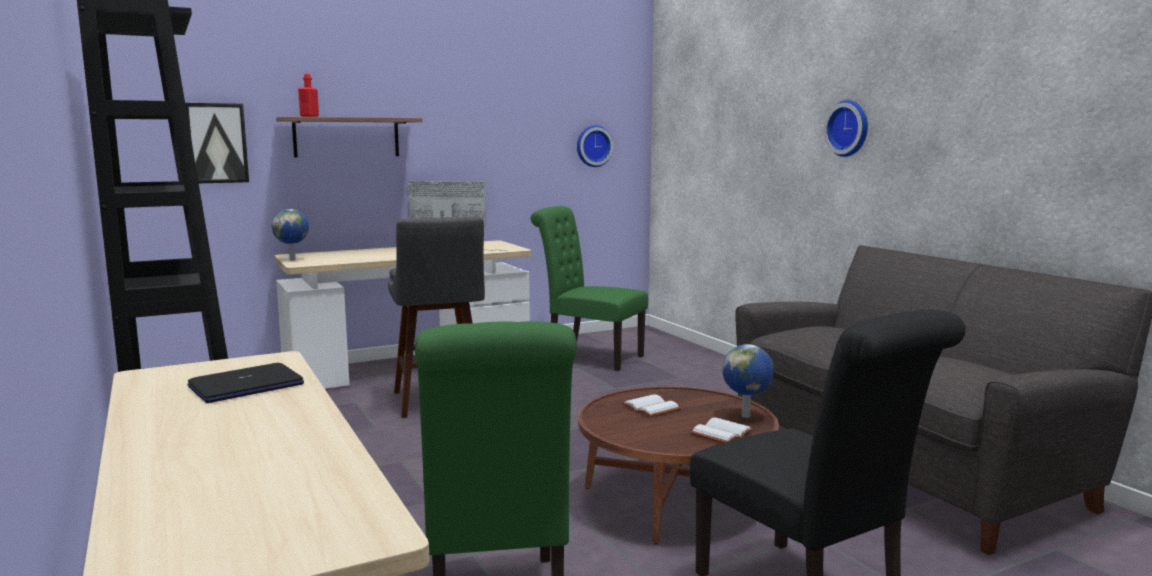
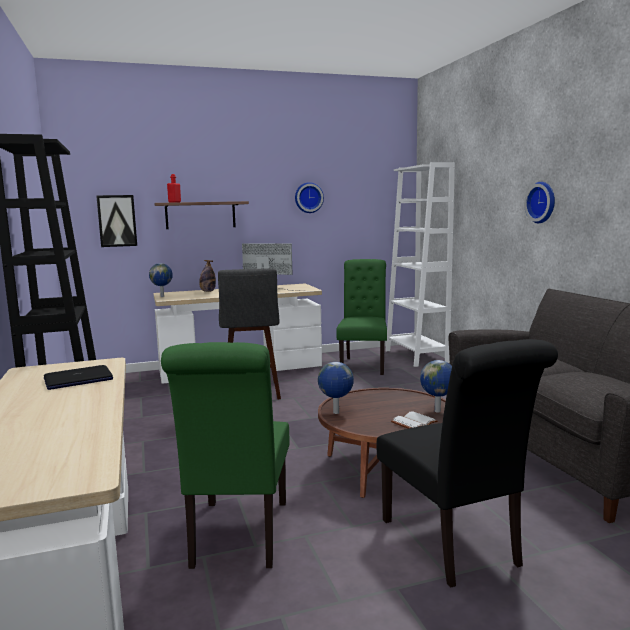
camera: 10 degrees right, 0 degrees up
green chair [531,206,648,371] -> green chair turned 60 degrees clockwise [336,259,387,375]
wall clock [577,125,613,167] -> wall clock moved to [295,182,324,213]
white book [622,394,682,417] -> none
none -> bottle [199,260,216,292]
none -> globe [318,362,354,414]
none -> white bookcase [386,162,455,367]

